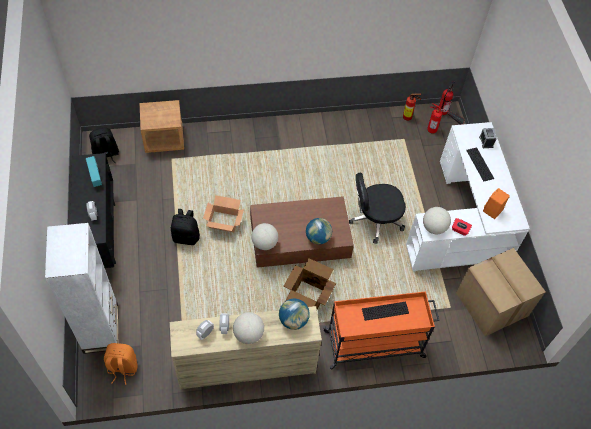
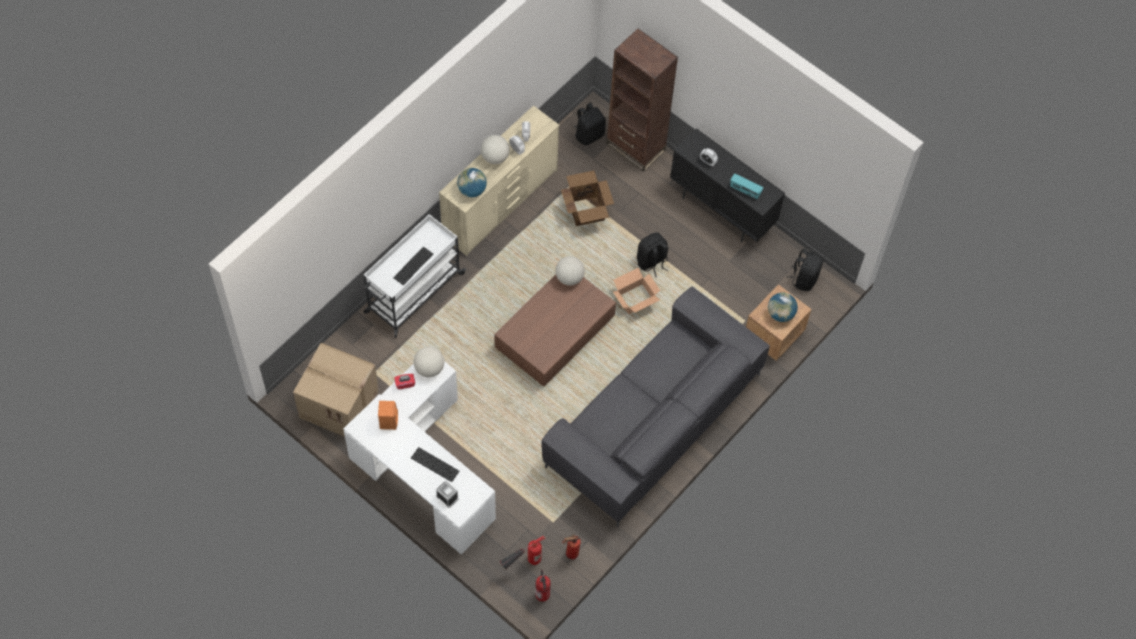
camera: 140 degrees right, 5 degrees up
white bookcase [45,223,119,354] -> brown bookcase [606,29,678,172]
orange backpack [104,343,138,385] -> black backpack [574,103,606,145]
cardboard box [283,258,336,309] -> cardboard box moved to [561,171,614,226]
globe [306,218,332,245] -> globe moved to [768,292,798,322]
orange cart [323,291,439,370] -> white cart [363,214,466,338]
black office chair [349,172,406,244] -> none
none -> grey sofa [541,286,770,527]

